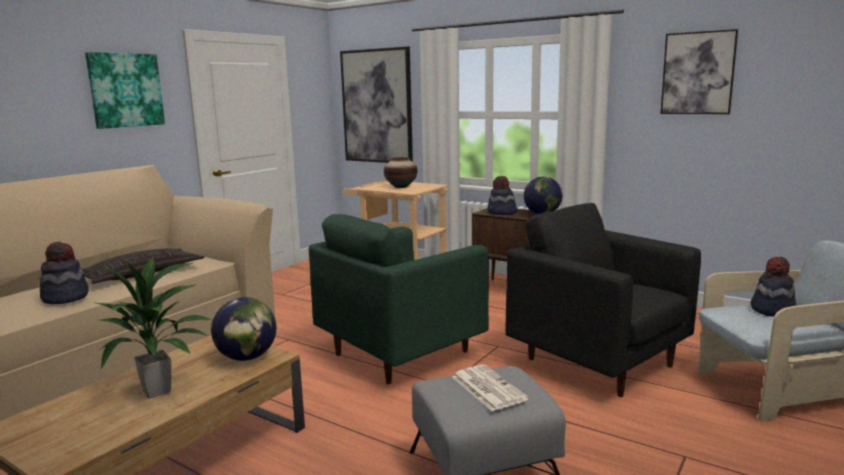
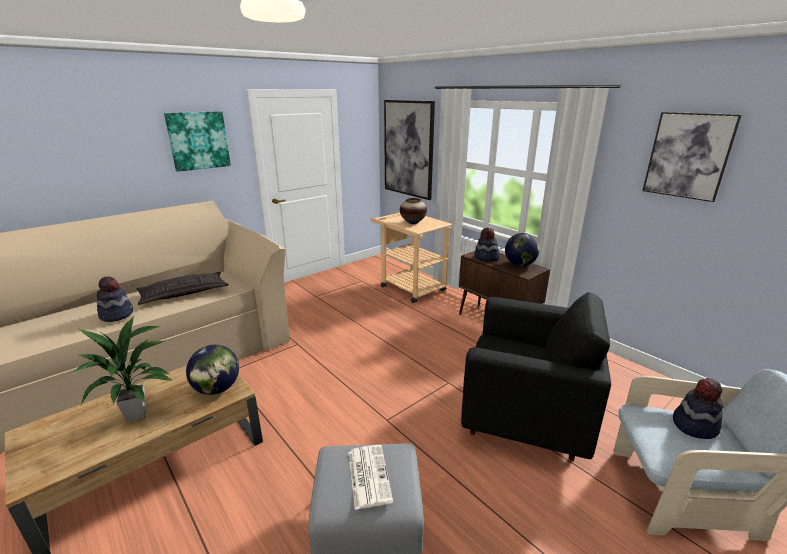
camera: 15 degrees right, 10 degrees up
green armchair [309,214,489,384] -> none
black armchair [505,203,701,397] -> black armchair turned 135 degrees clockwise [461,292,611,461]

